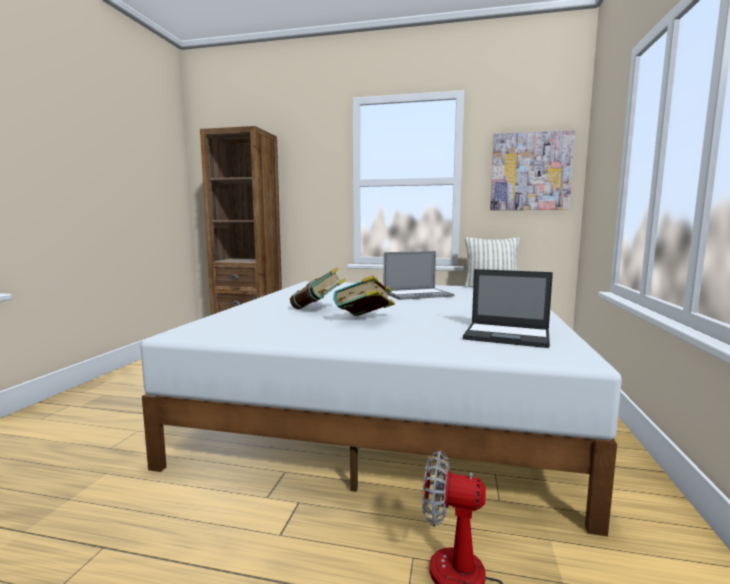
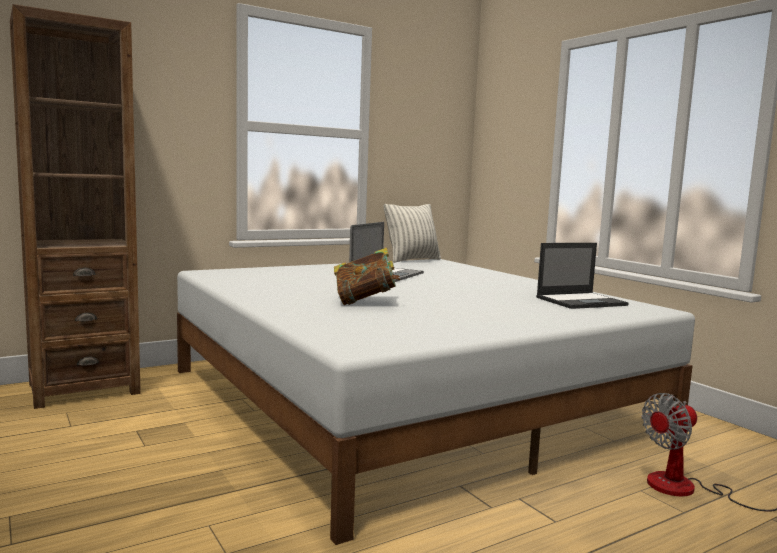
camera: 45 degrees left, 0 degrees up
book [333,275,395,316] -> none
picture [490,130,575,210] -> none

